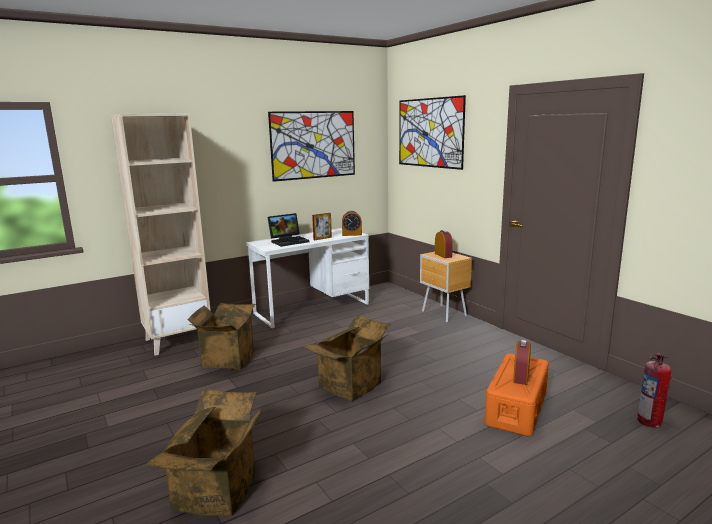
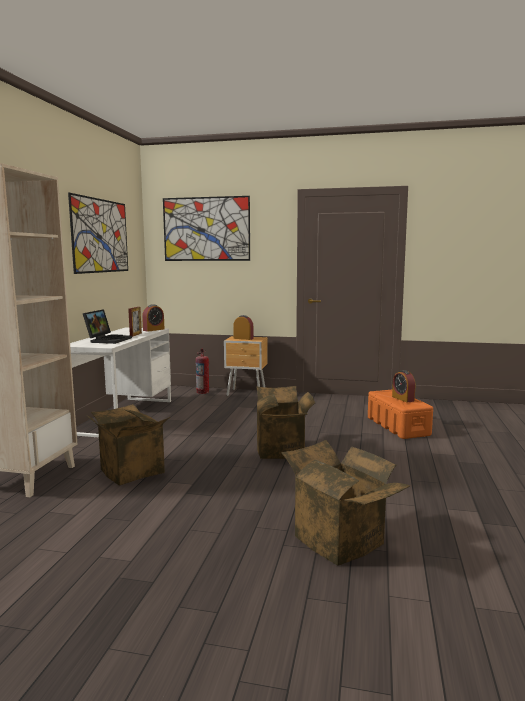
camera: 45 degrees left, 5 degrees down
fire extinguisher [637,353,672,428] -> fire extinguisher moved to [196,349,209,394]

